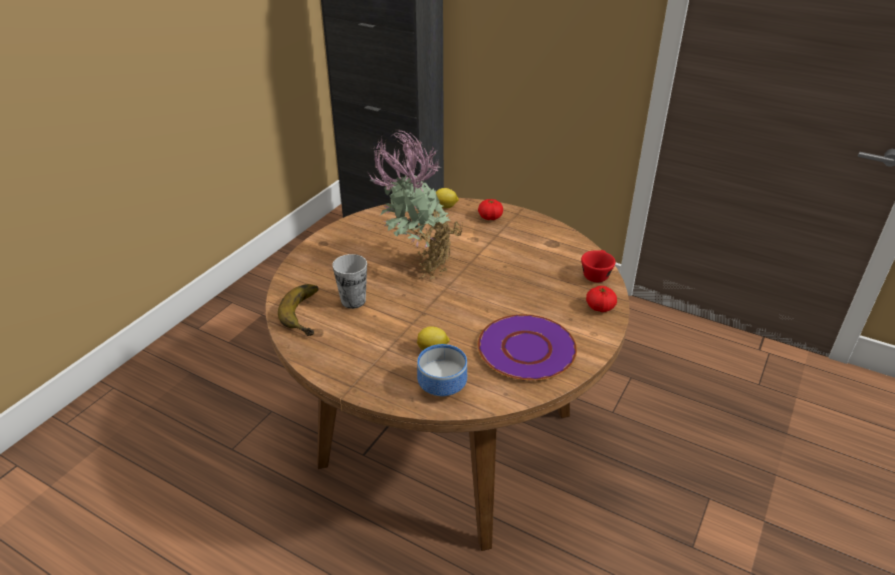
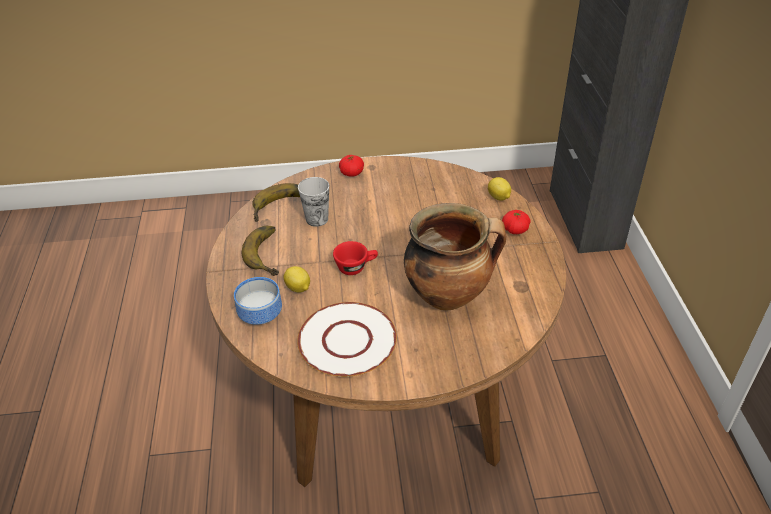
camera: 55 degrees right, 5 degrees up
potted plant [368,129,463,280] -> none
purple plate [478,314,577,381] -> white plate [297,302,397,377]
red cup [581,250,615,282] -> red cup moved to [333,241,378,275]
tomato [586,286,617,312] -> tomato moved to [339,155,364,177]
none -> banana [242,226,279,276]
none -> cooking pot [404,203,506,311]

